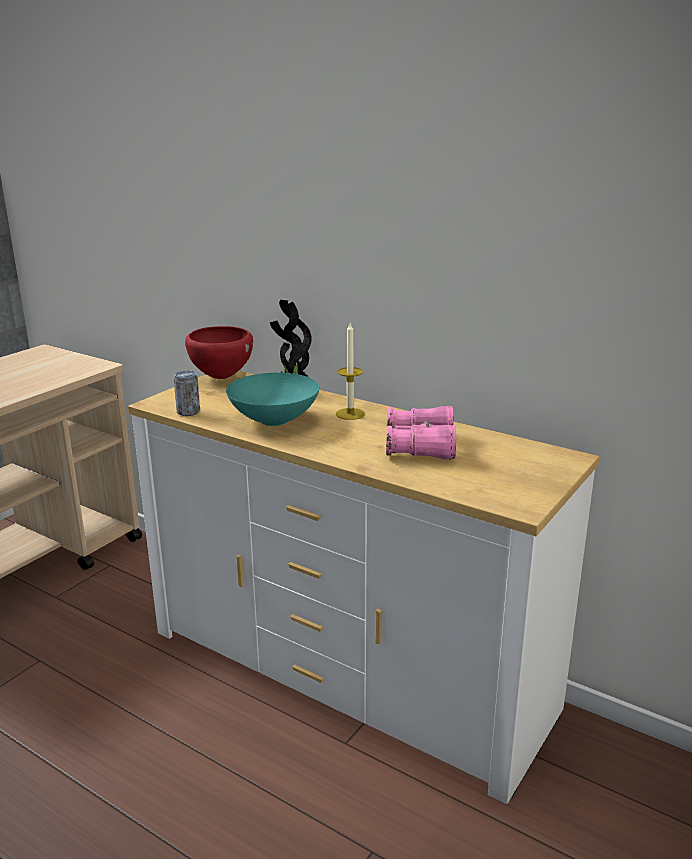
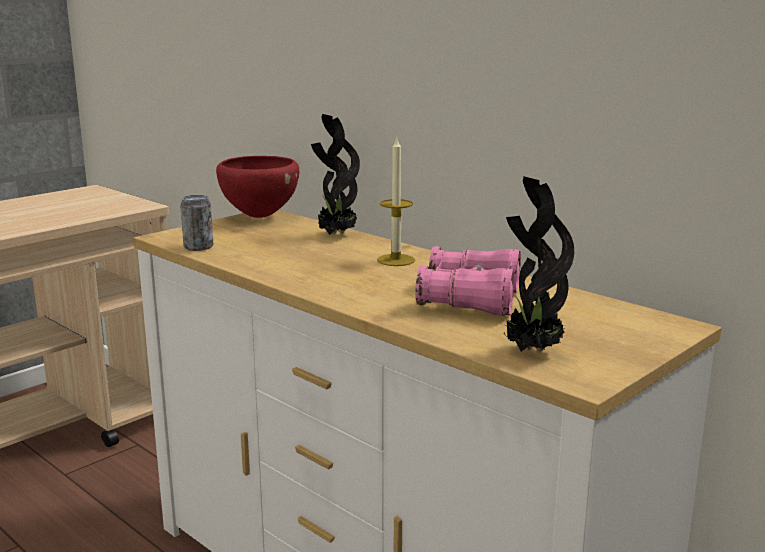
camera: 10 degrees right, 5 degrees down
turquoise bowl [226,373,320,426] -> none
none -> potted plant [504,176,574,352]

